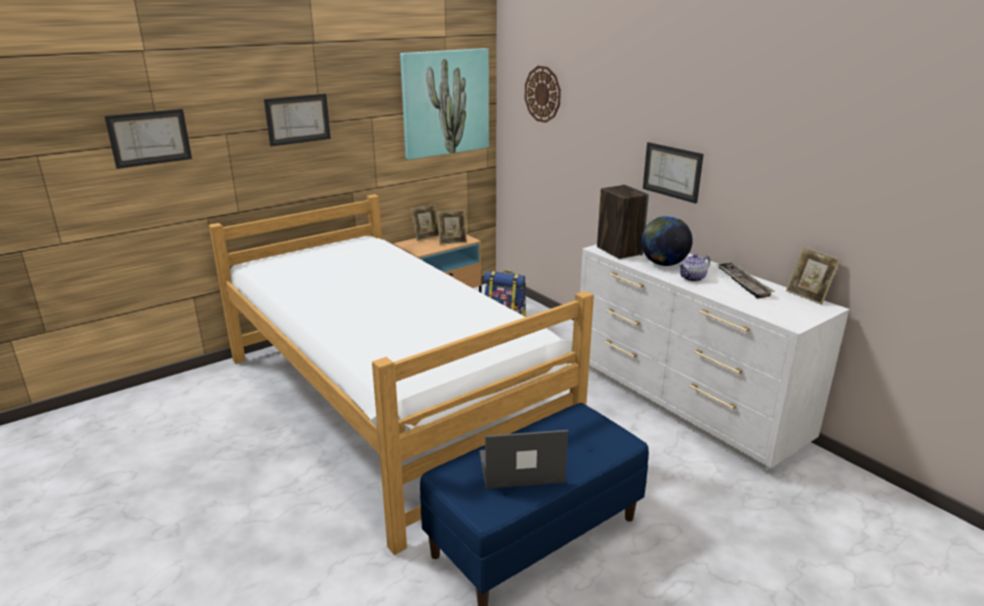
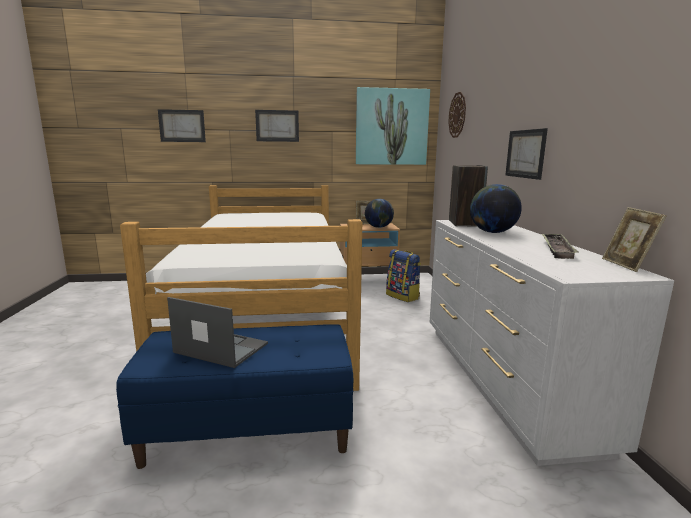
camera: 30 degrees right, 10 degrees down
picture frame [437,210,467,245] -> globe [365,199,394,228]
teapot [678,254,710,282] -> none

